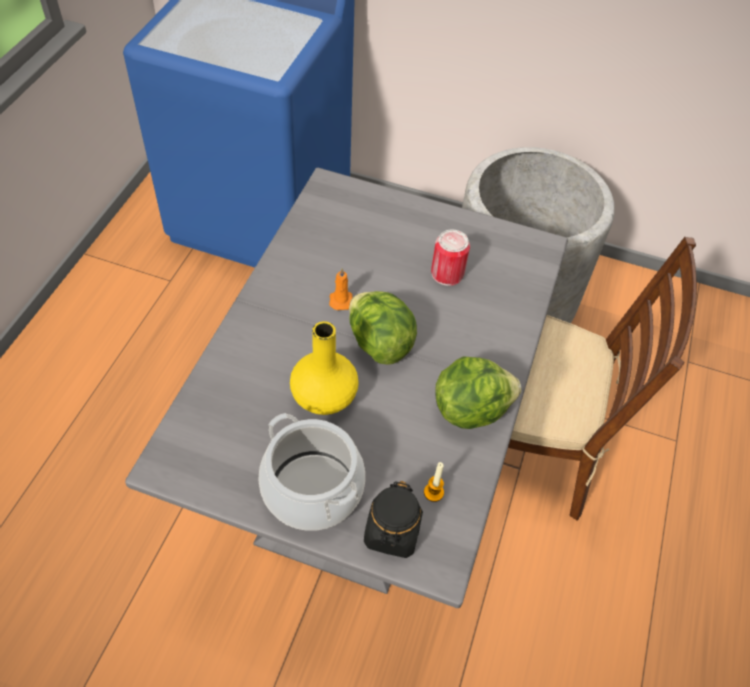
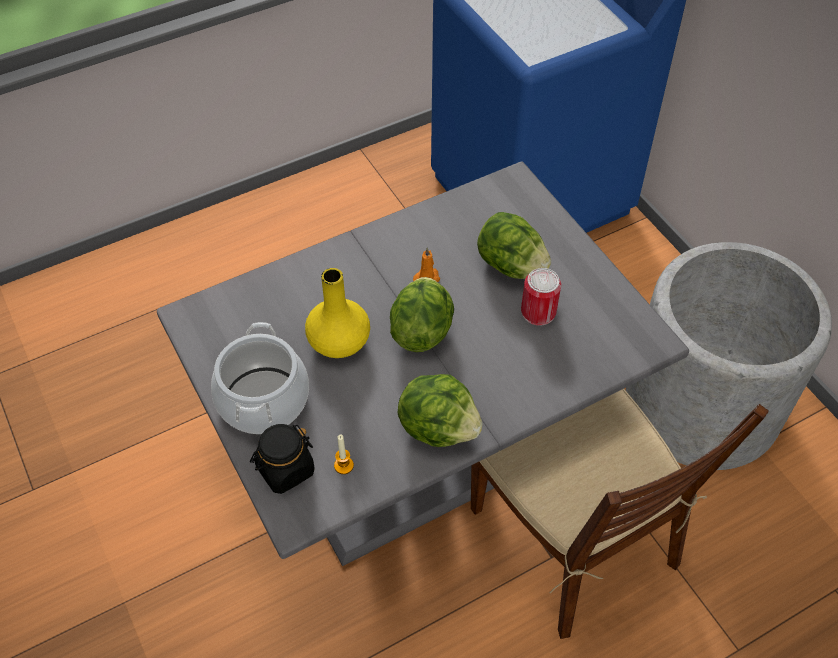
camera: 45 degrees right, 0 degrees up
none -> lettuce [477,212,551,279]

